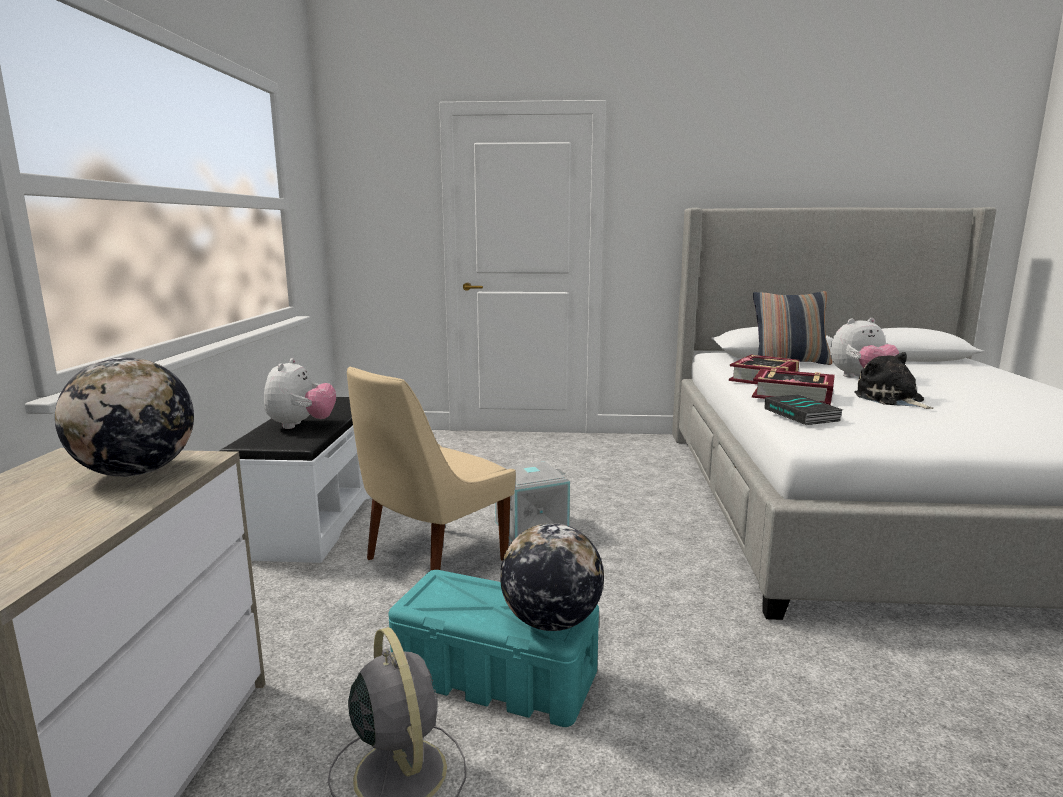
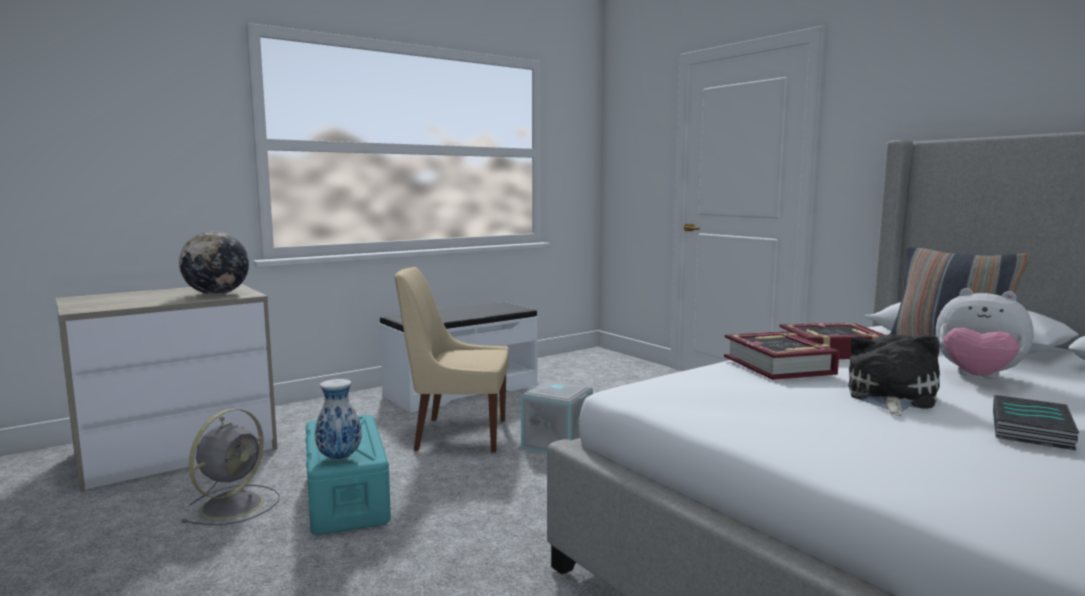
camera: 50 degrees right, 5 degrees down
plush toy [264,358,336,429] -> none
globe [500,523,604,631] -> vase [315,379,361,460]
book [764,394,843,425] -> book moved to [993,395,1079,450]

